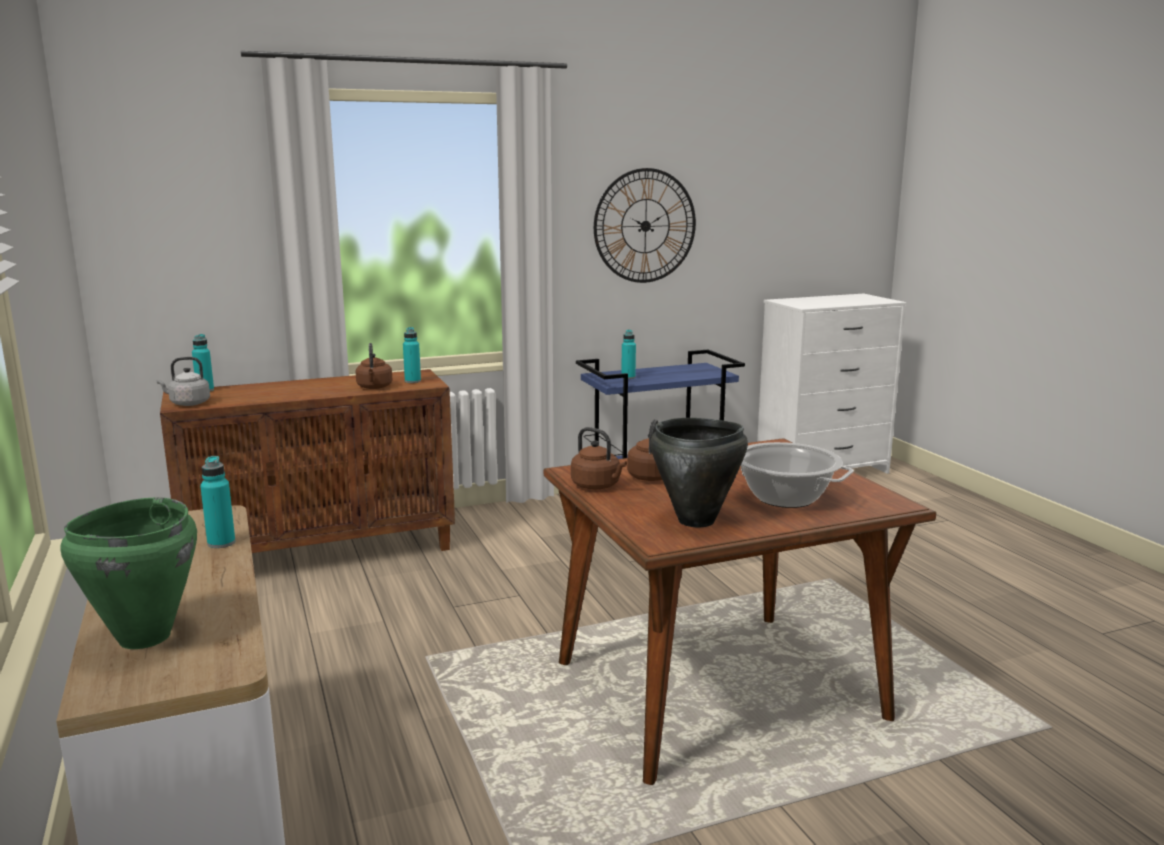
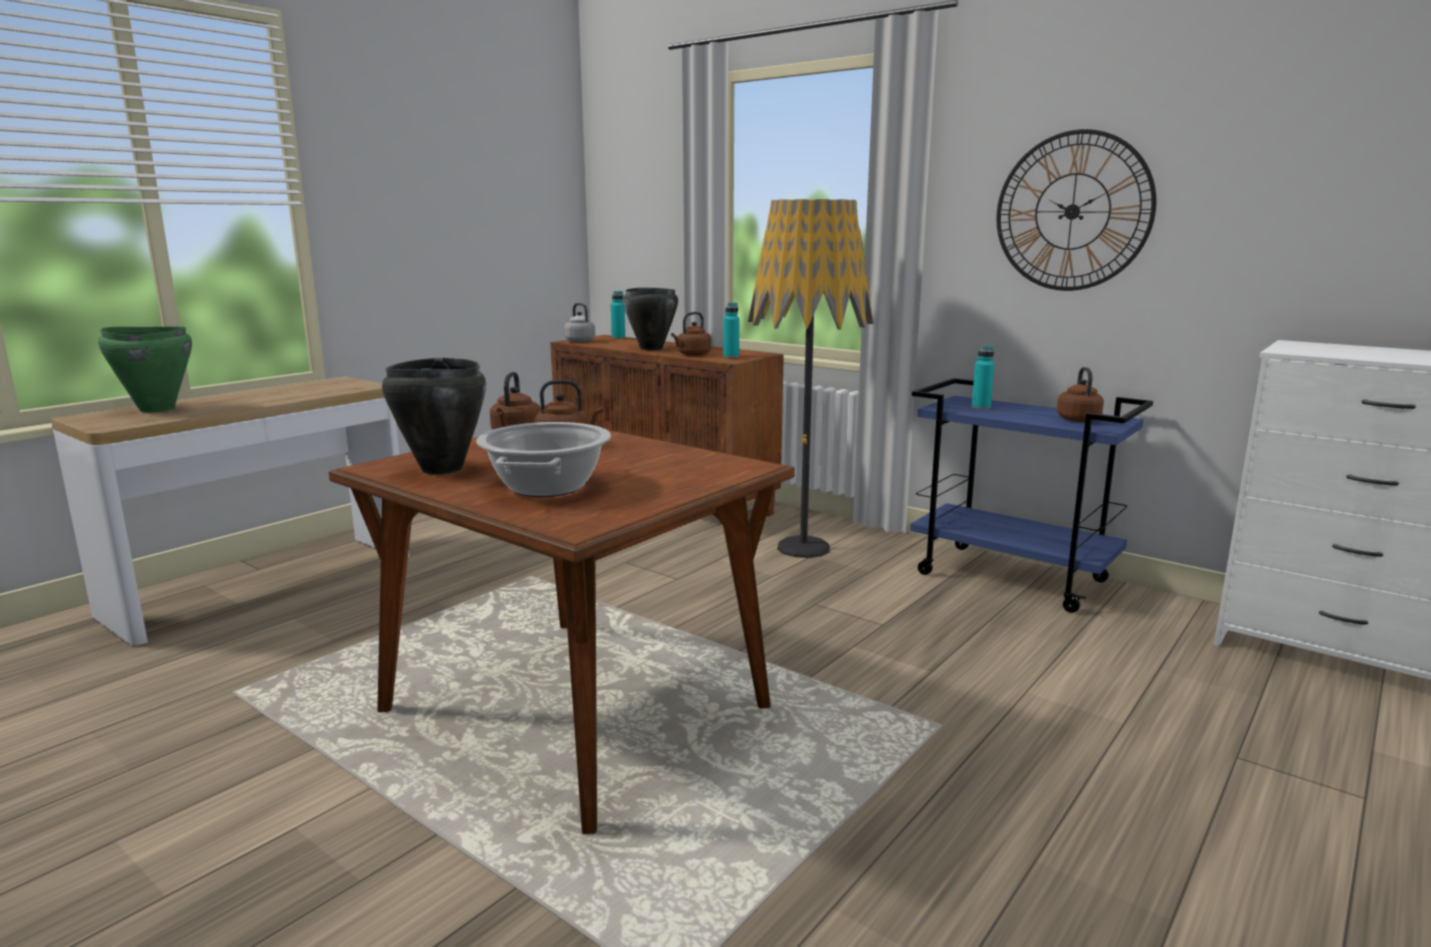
camera: 60 degrees right, 0 degrees up
turquoise bottle [200,456,235,548] -> none
none -> black cooking pot [623,287,678,350]
none -> floor lamp [748,199,873,558]
none -> brown kettle [1057,367,1104,422]

